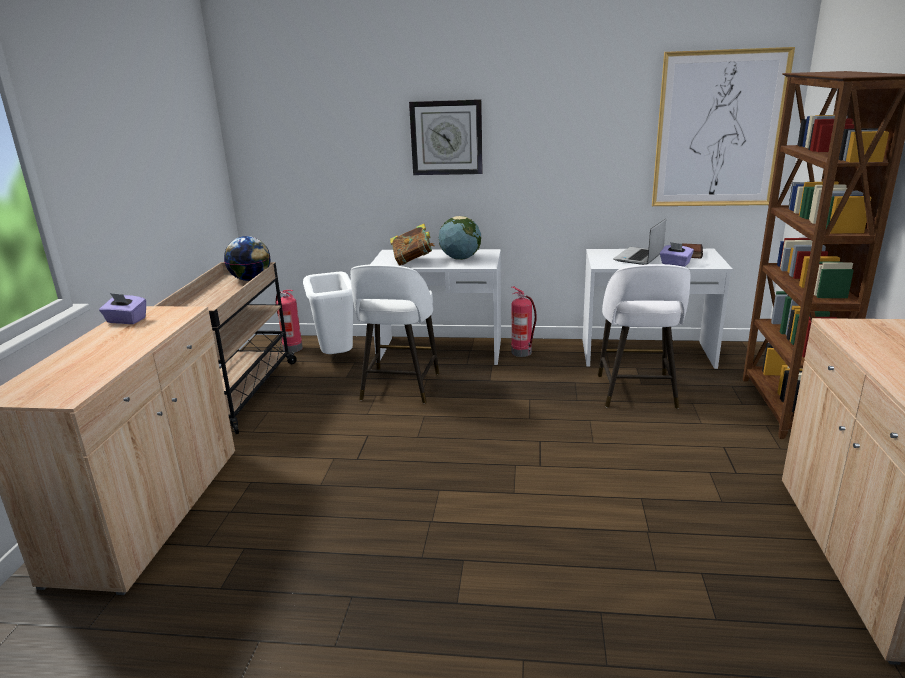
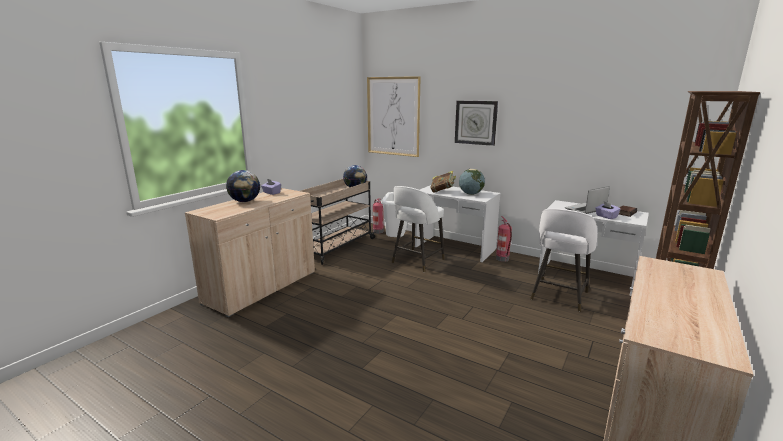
camera: 25 degrees right, 5 degrees down
picture [652,47,795,206] -> picture moved to [367,76,421,157]
none -> globe [226,170,260,202]

